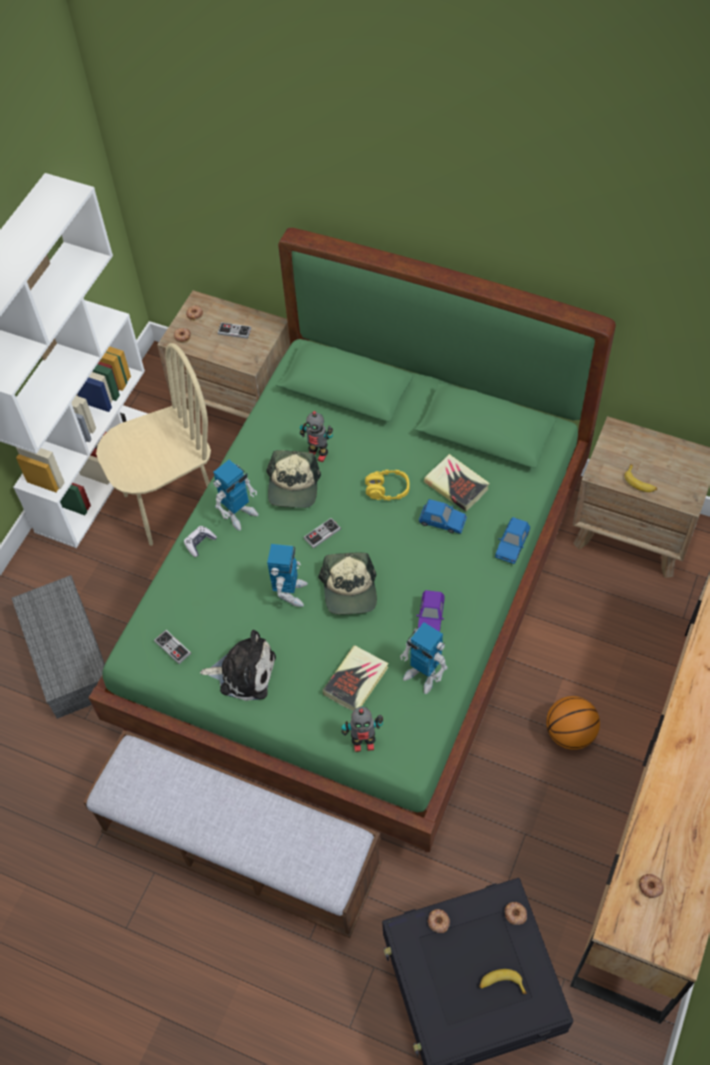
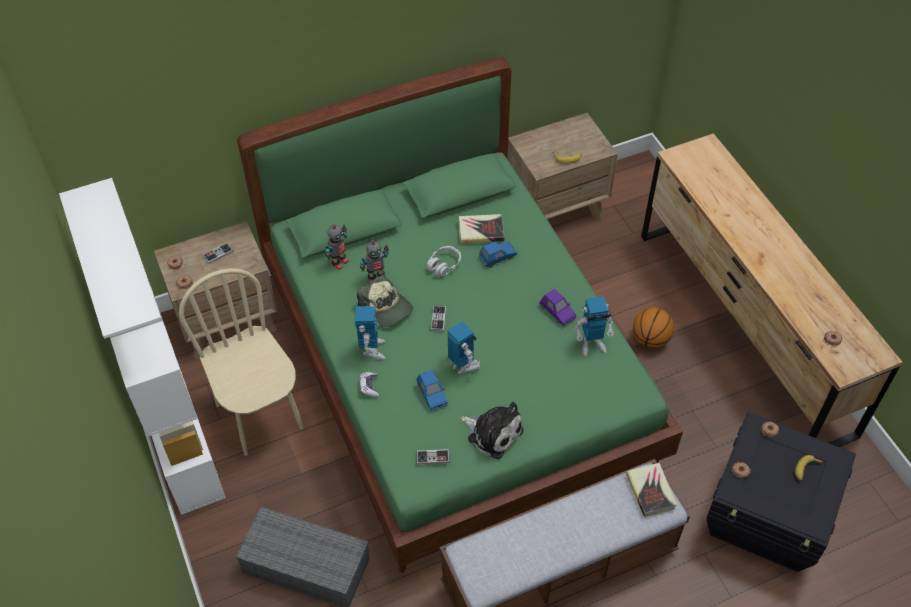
camera: 50 degrees left, 5 degrees down
beige chair [96,343,211,546] -> beige chair turned 45 degrees counterclockwise [179,268,303,456]
plush toy [200,630,276,701] -> plush toy turned 75 degrees clockwise [460,402,524,459]
cap [318,552,377,615] -> none
book [323,645,389,711] -> book moved to [626,463,677,517]
toy robot [342,707,383,752] -> toy robot moved to [326,224,349,270]
yellow headphones [365,470,410,501] -> grey headphones [427,246,461,277]
blue toy car [495,517,530,564] -> blue toy car moved to [417,370,448,411]

